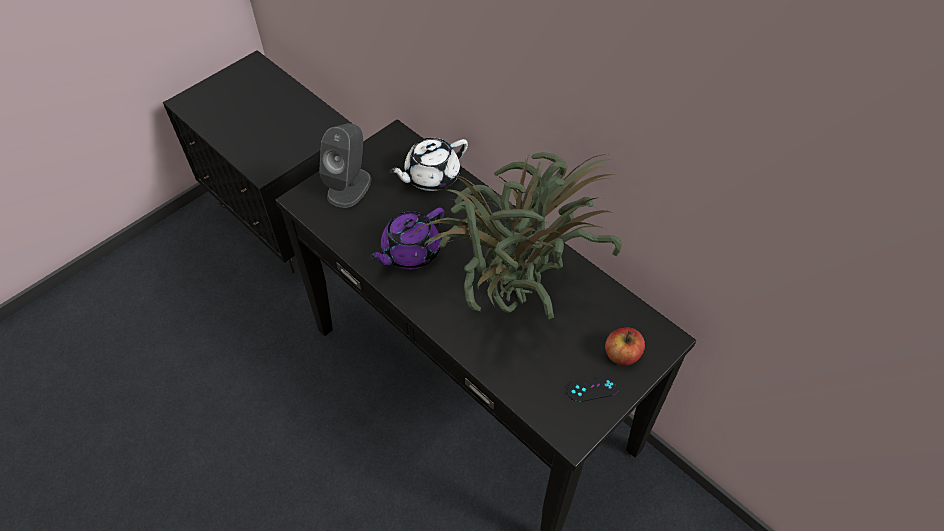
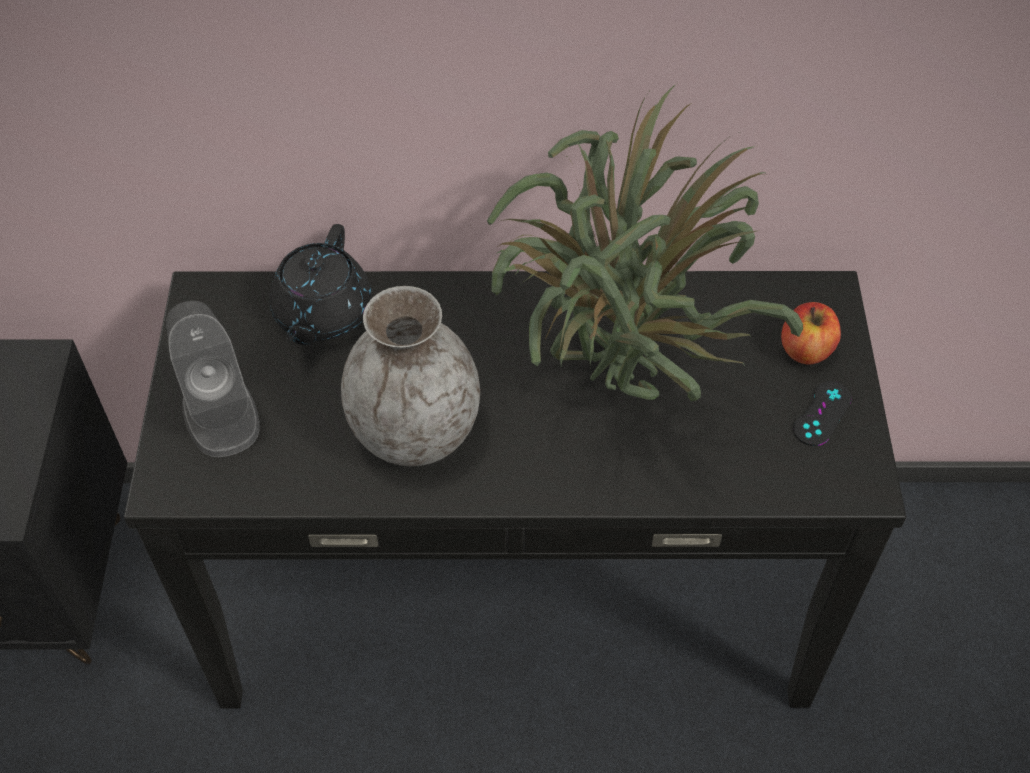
camera: 45 degrees left, 0 degrees up
purple teapot [369,208,444,270] -> grey vase [341,286,480,466]
white teapot [388,137,468,191] -> black teapot [269,224,372,345]

